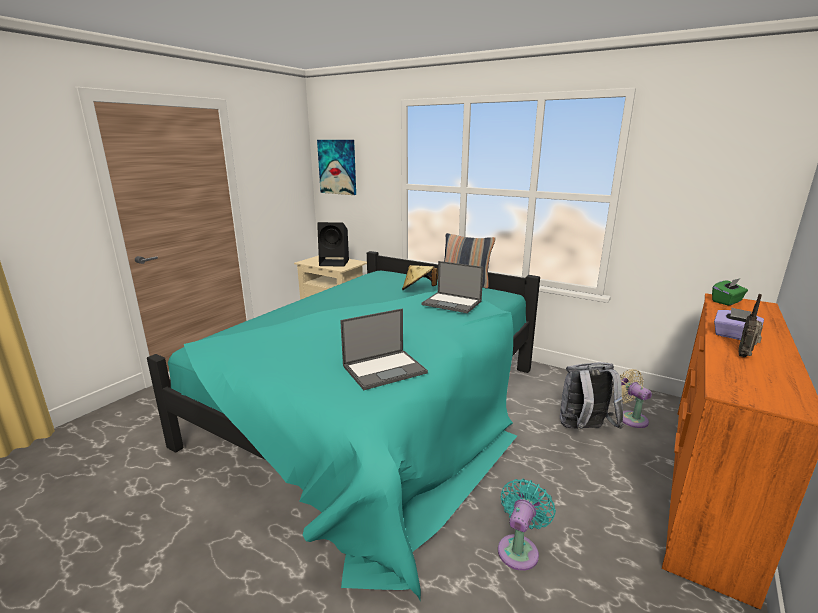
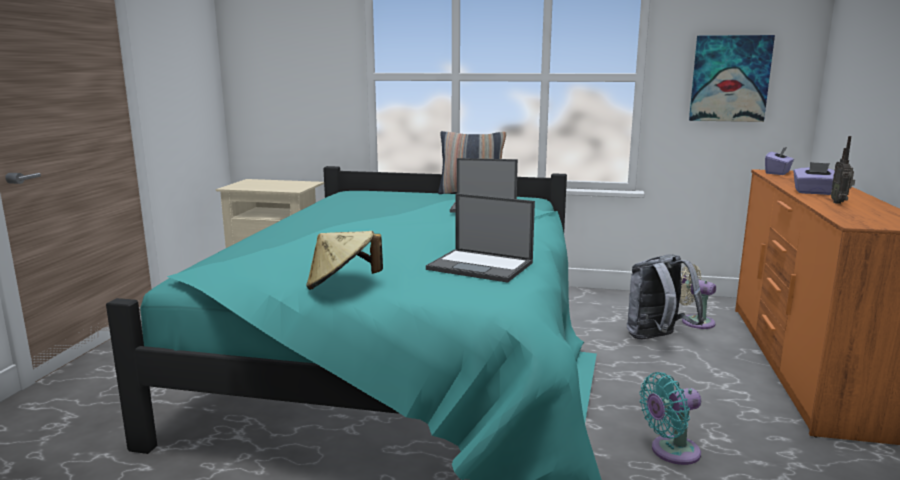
camera: 20 degrees left, 5 degrees down
picture [317,140,356,195] -> picture moved to [689,35,775,122]
black speaker [317,222,349,266] -> none
laptop [340,308,428,390] -> laptop turned 75 degrees clockwise [426,193,535,283]
beige hat [402,265,438,290] -> beige hat moved to [306,231,383,290]
turquoise fan [498,479,556,571] -> turquoise fan turned 120 degrees counterclockwise [639,372,701,465]
green tissue box [712,278,748,306] -> purple tissue box [765,147,794,175]

